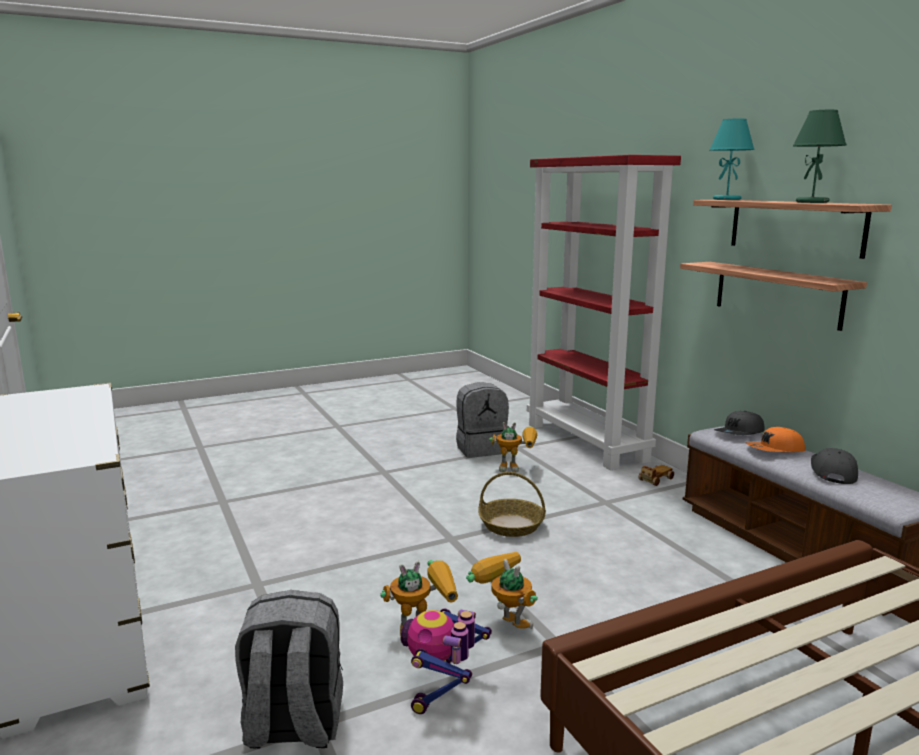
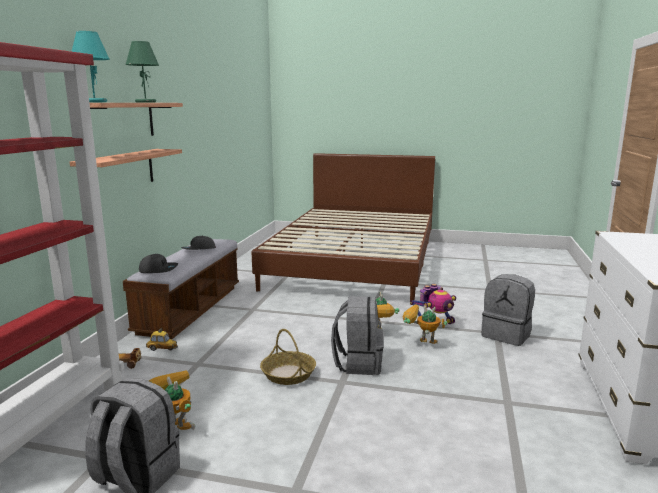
camera: 140 degrees left, 0 degrees up
orange cap [745,427,805,452] -> none
none -> toy car [146,328,178,351]
none -> grey backpack [331,296,384,375]

